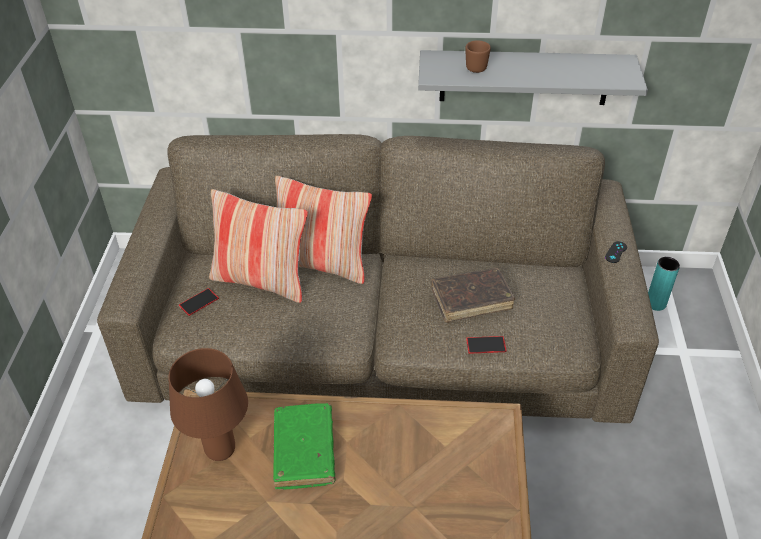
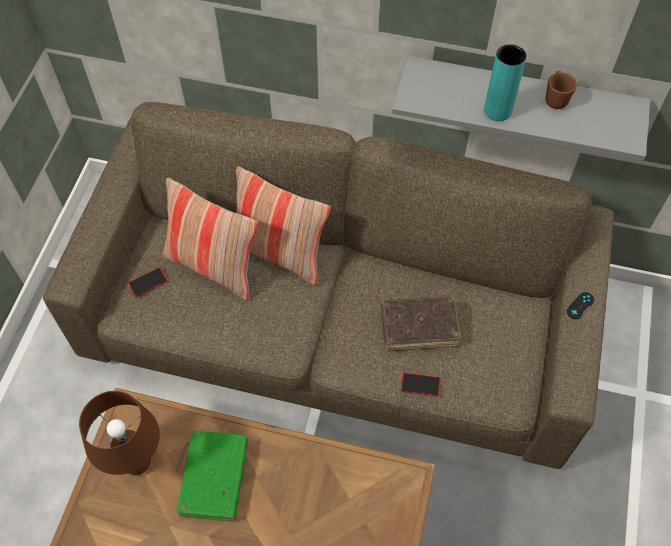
camera: 10 degrees right, 15 degrees up
brown mug [465,40,491,73] -> brown mug moved to [546,71,577,109]
turquoise vase [648,257,680,311] -> turquoise vase moved to [484,44,527,121]

